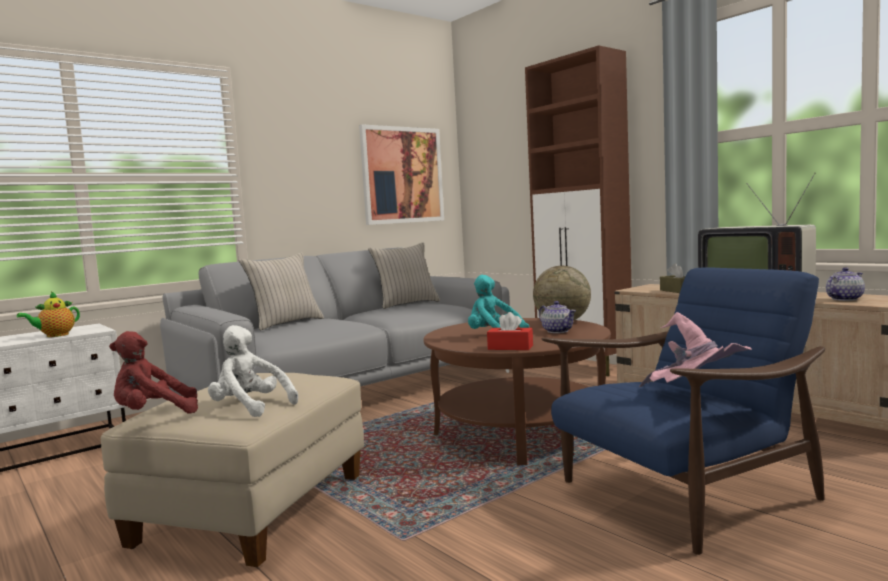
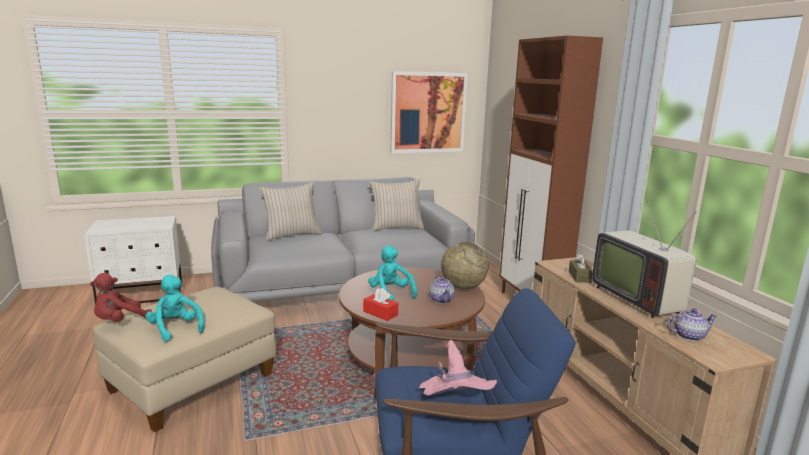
camera: 20 degrees right, 10 degrees up
teapot [17,291,80,337] -> none
red plush toy [109,331,198,414] -> red plush toy turned 45 degrees counterclockwise [90,273,152,322]
white plush toy [208,325,298,417] -> turquoise plush toy [146,275,204,342]

